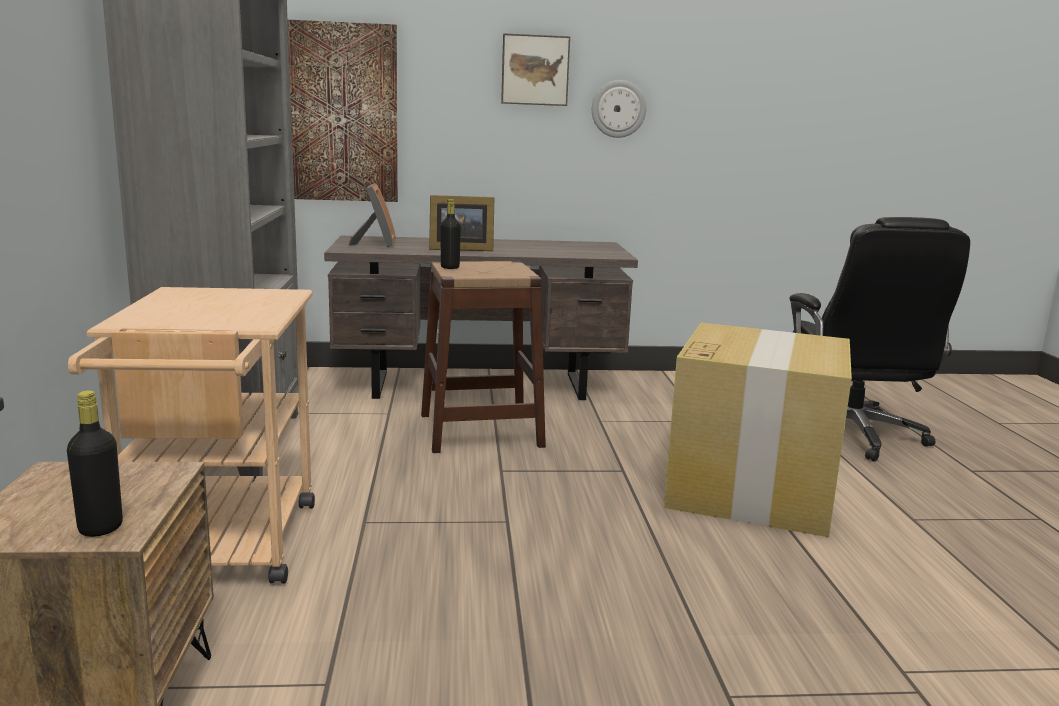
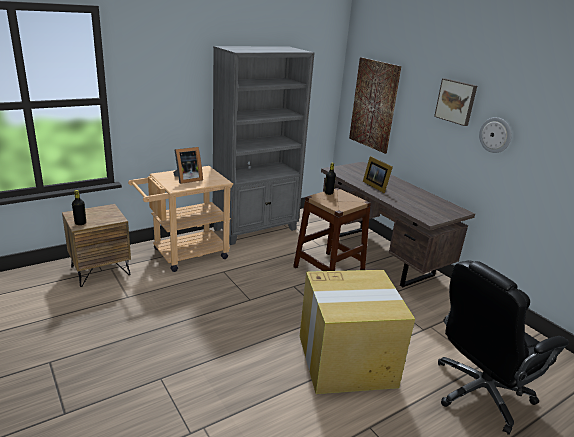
camera: 60 degrees right, 10 degrees up
picture frame [348,183,396,247] -> picture frame moved to [173,147,203,184]

